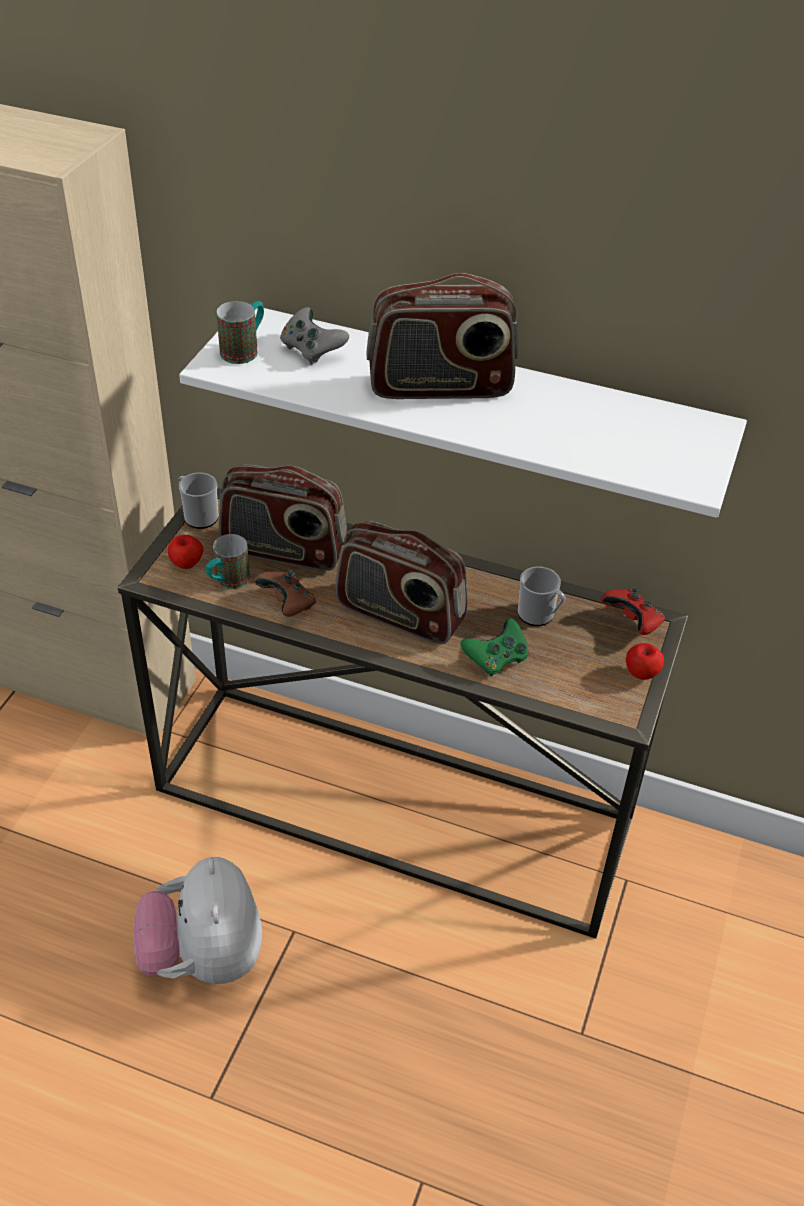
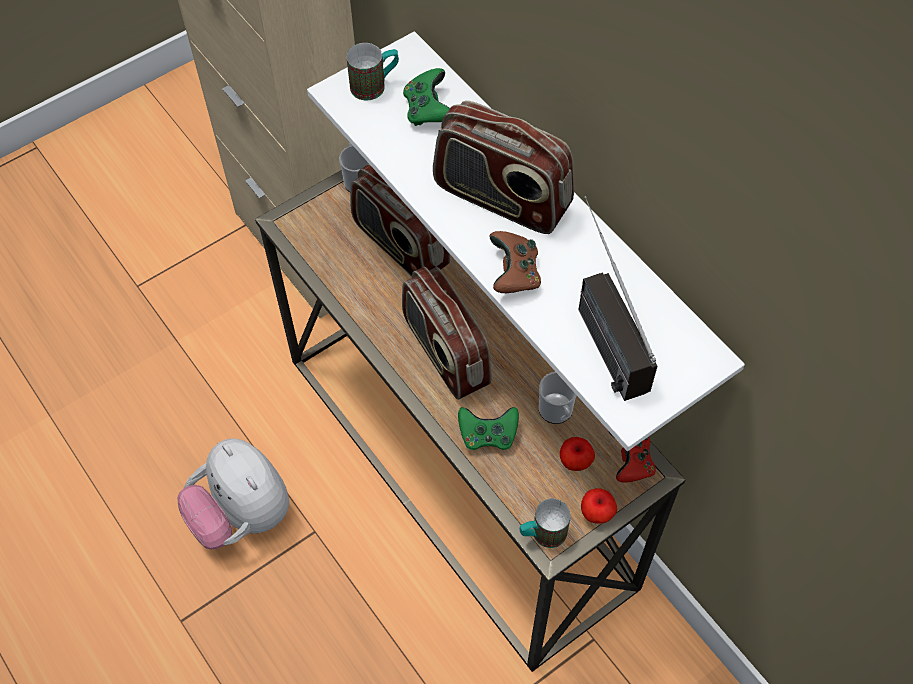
camera: 35 degrees right, 15 degrees up
plush toy [133,857,262,984] -> plush toy turned 60 degrees counterclockwise [177,438,290,550]
apple [168,535,203,569] -> apple moved to [560,437,595,471]
mug [206,534,250,589] -> mug moved to [519,498,571,548]
brown game controller [254,570,316,617] -> brown game controller moved to [489,231,541,293]
grey game controller [280,307,349,365] -> green game controller [403,68,452,126]
none -> radio [579,196,657,401]

